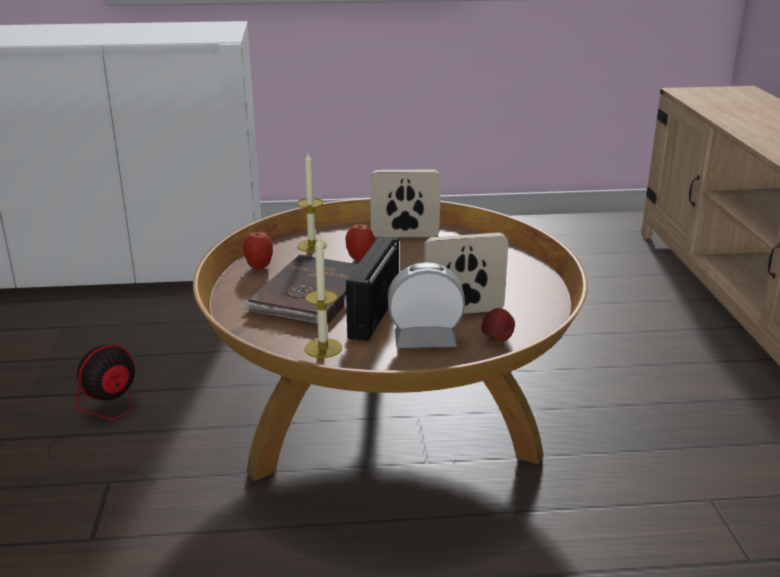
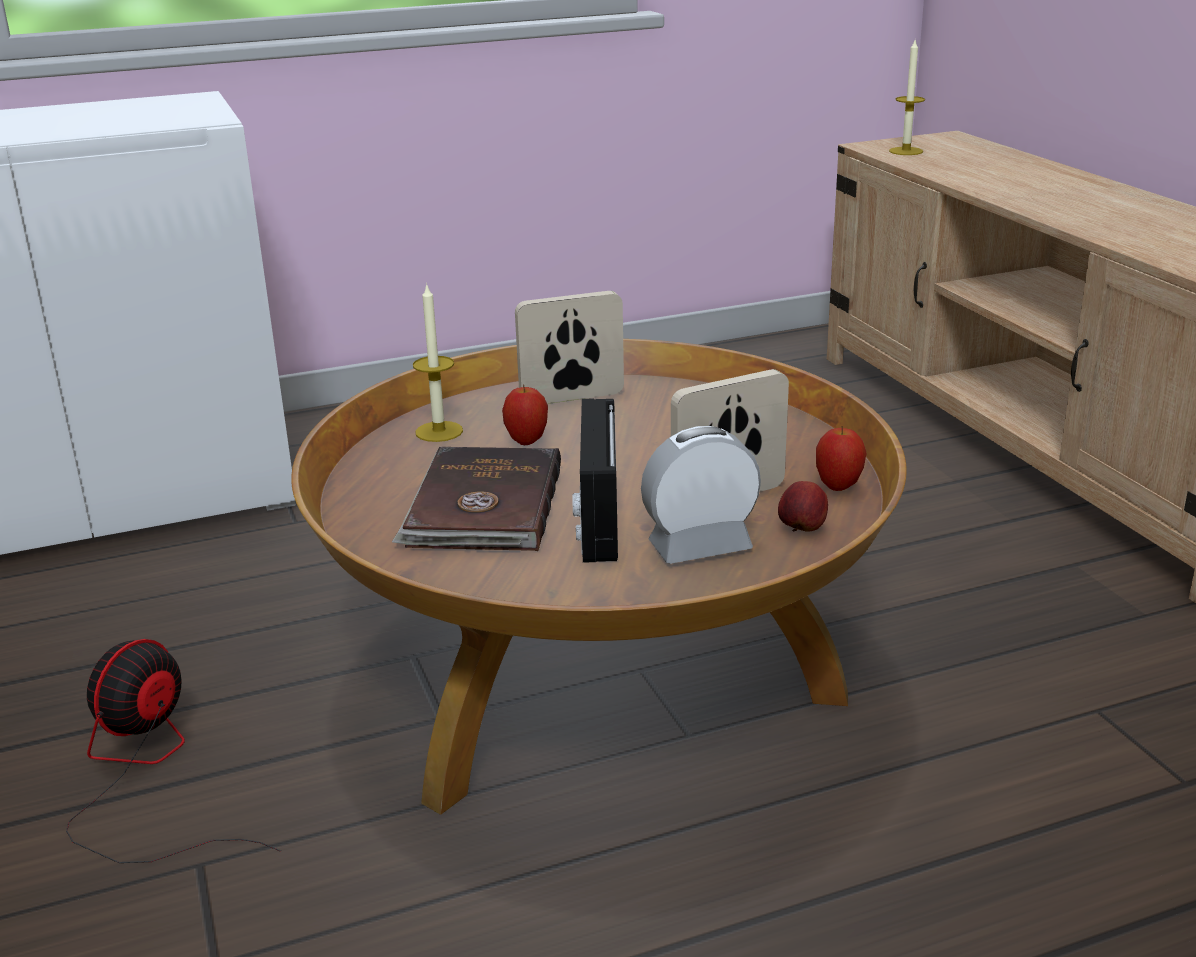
camera: 15 degrees left, 0 degrees up
apple [243,231,273,270] -> apple moved to [816,426,866,491]
candle [304,237,342,358] -> candle moved to [889,40,925,155]

